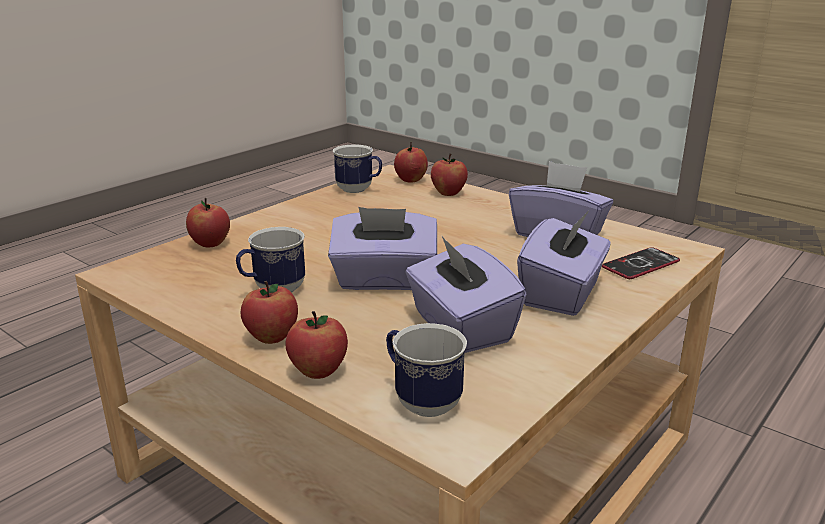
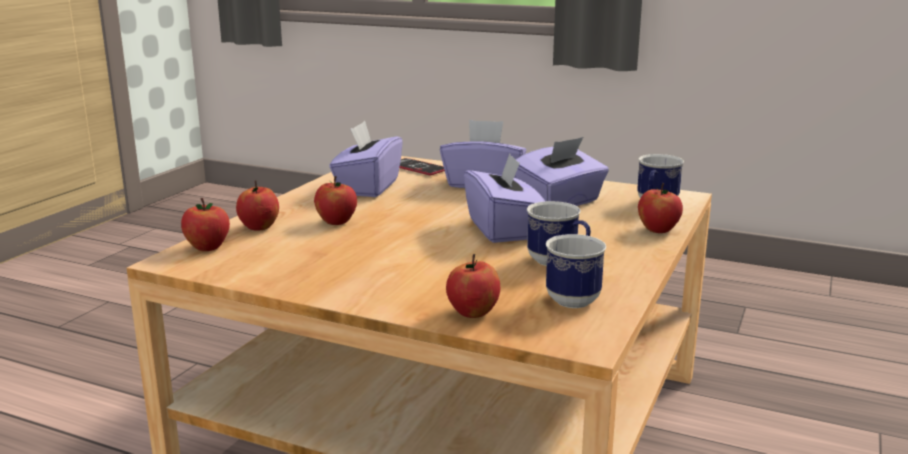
camera: 105 degrees left, 5 degrees down
apple [241,281,298,344] -> apple moved to [314,176,357,225]
mug [333,145,382,193] -> mug moved to [546,234,606,308]

